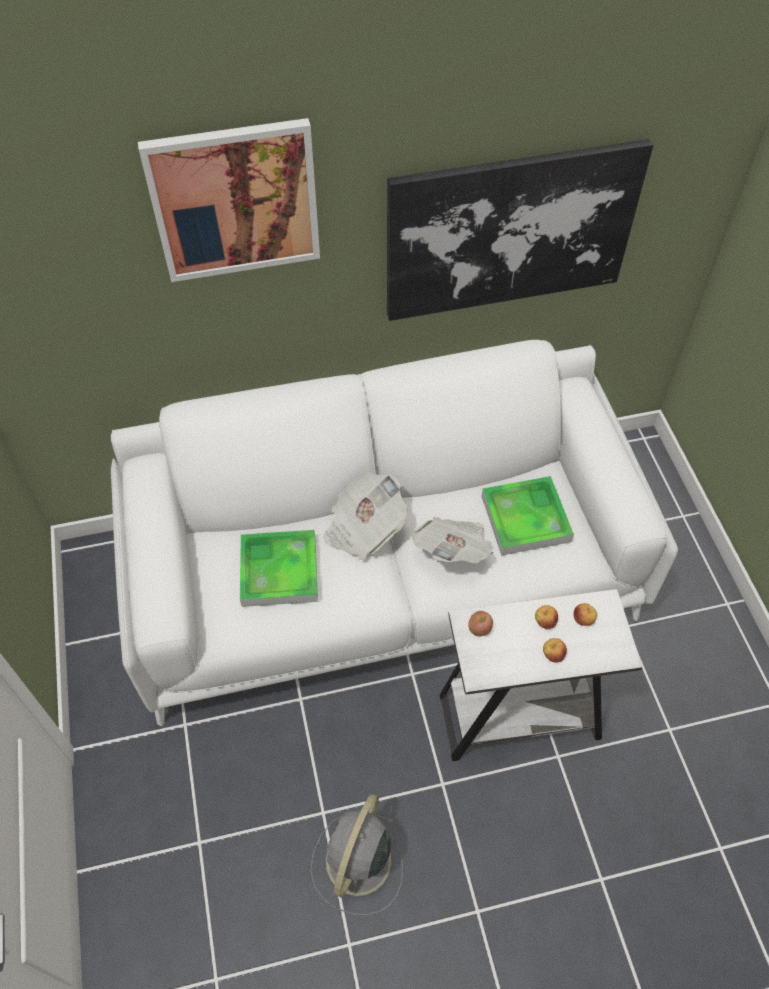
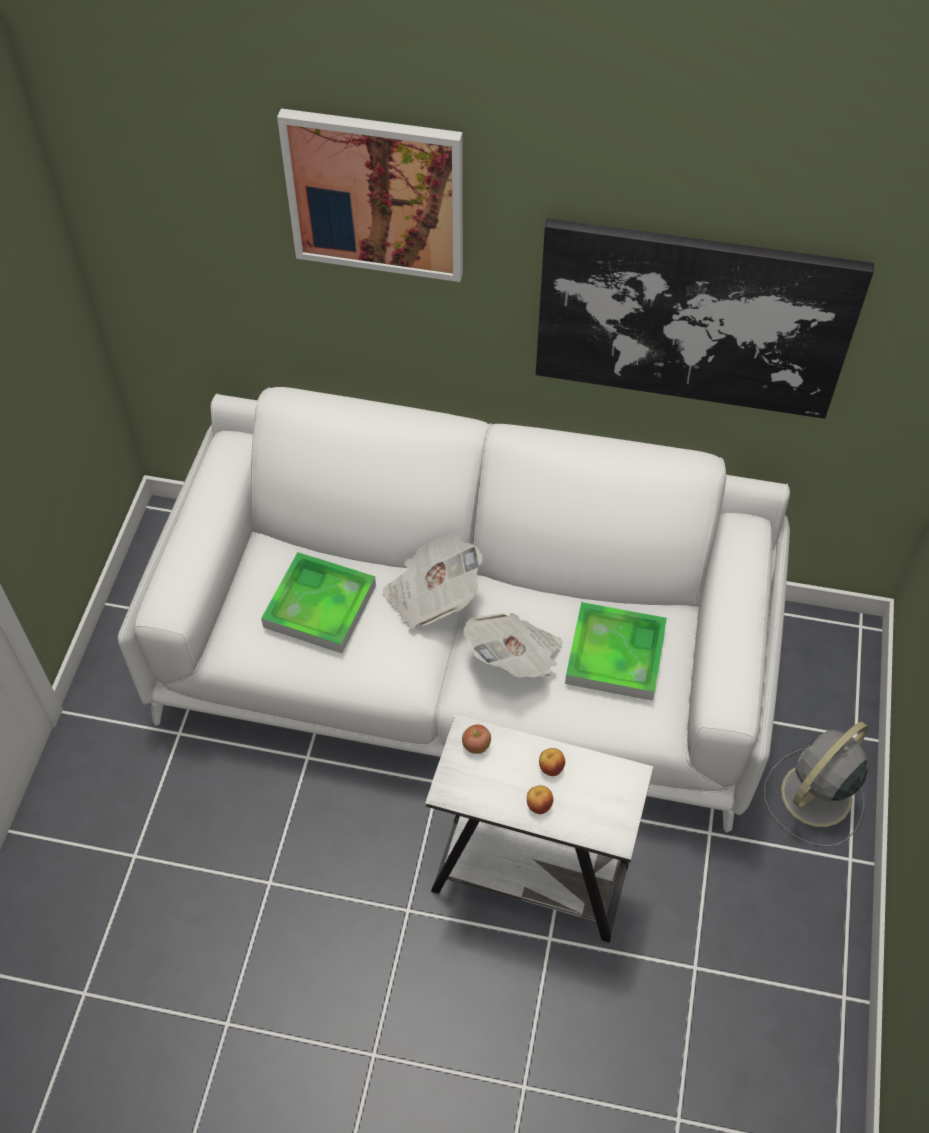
camera: 25 degrees right, 0 degrees up
grey fan [310,794,403,915] -> grey fan moved to [764,721,869,847]
apple [573,603,597,626] -> none

